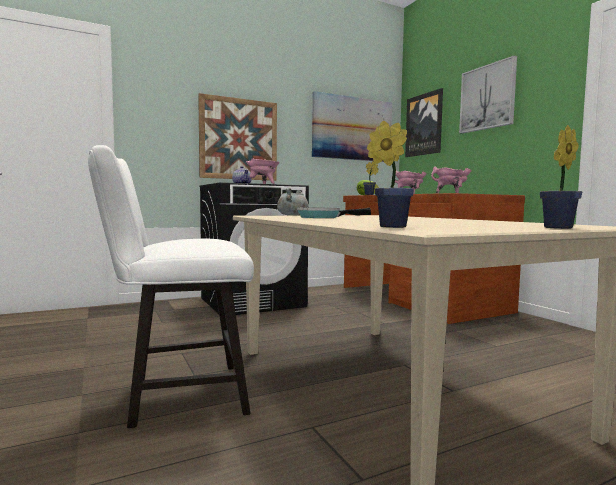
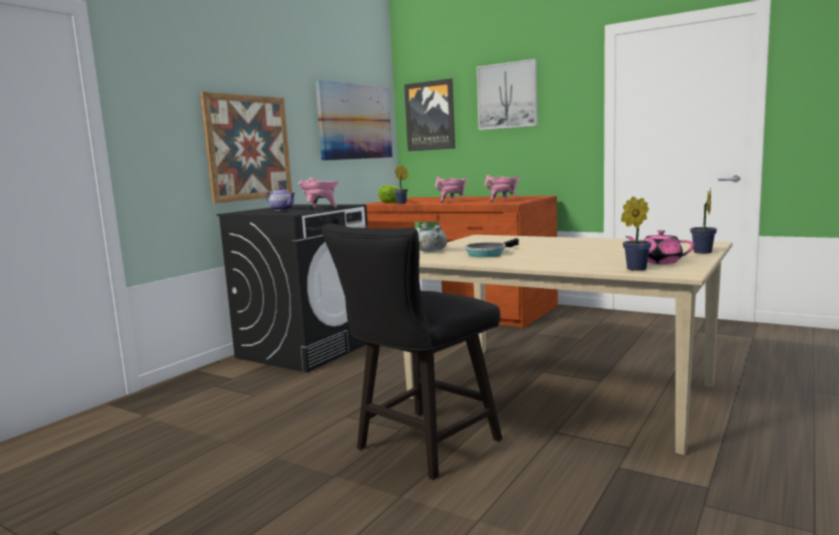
camera: 30 degrees left, 5 degrees up
white chair [88,145,254,428] -> black chair [321,224,502,480]
none -> pink teapot [625,230,694,264]

